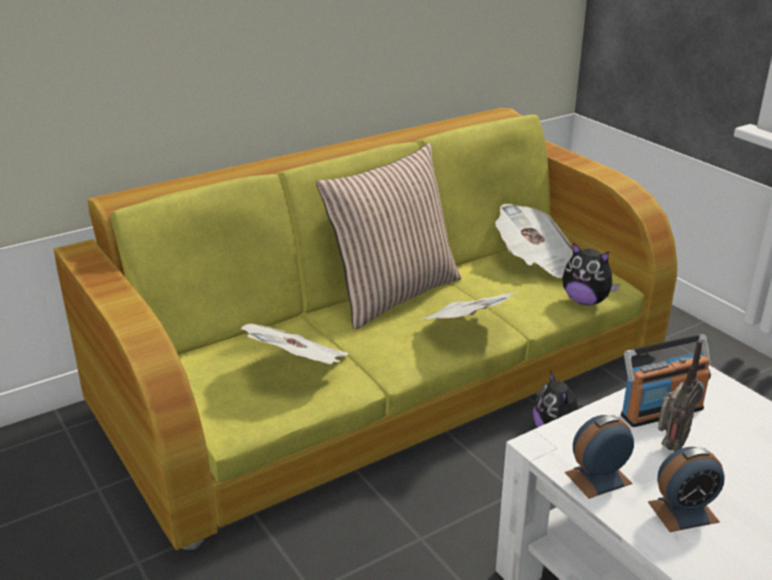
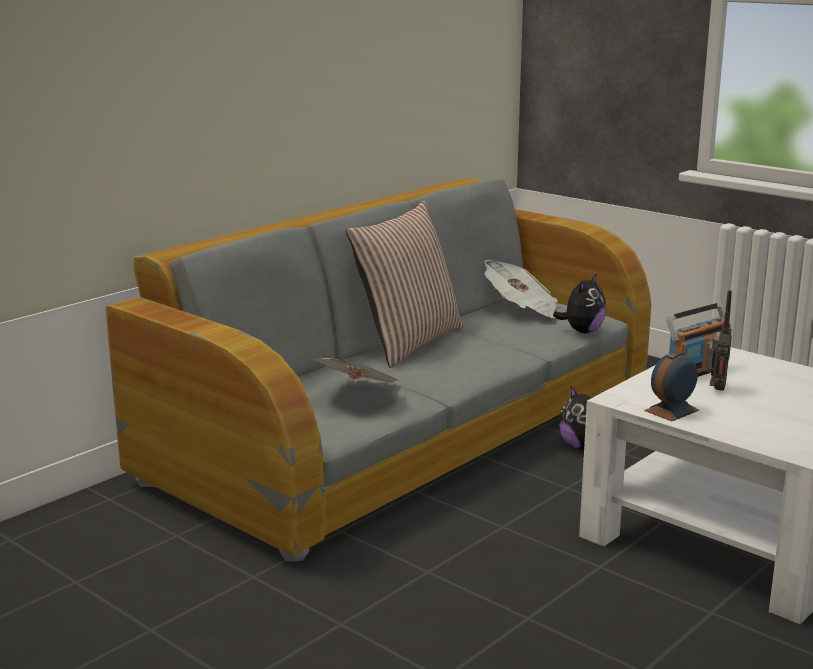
camera: 15 degrees left, 10 degrees down
green sofa [54,108,677,550] -> grey sofa [106,178,651,561]
newspaper [420,292,518,320] -> none
plush toy [562,242,620,305] -> plush toy turned 75 degrees counterclockwise [553,273,606,333]
alarm clock [648,447,724,532] -> none

